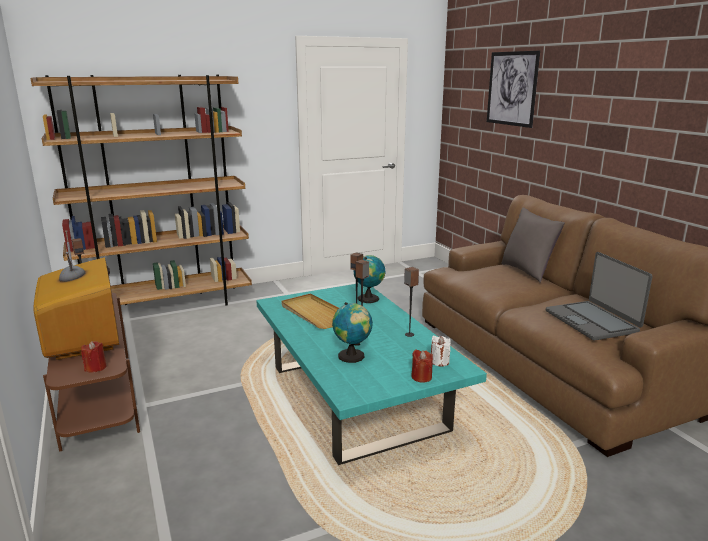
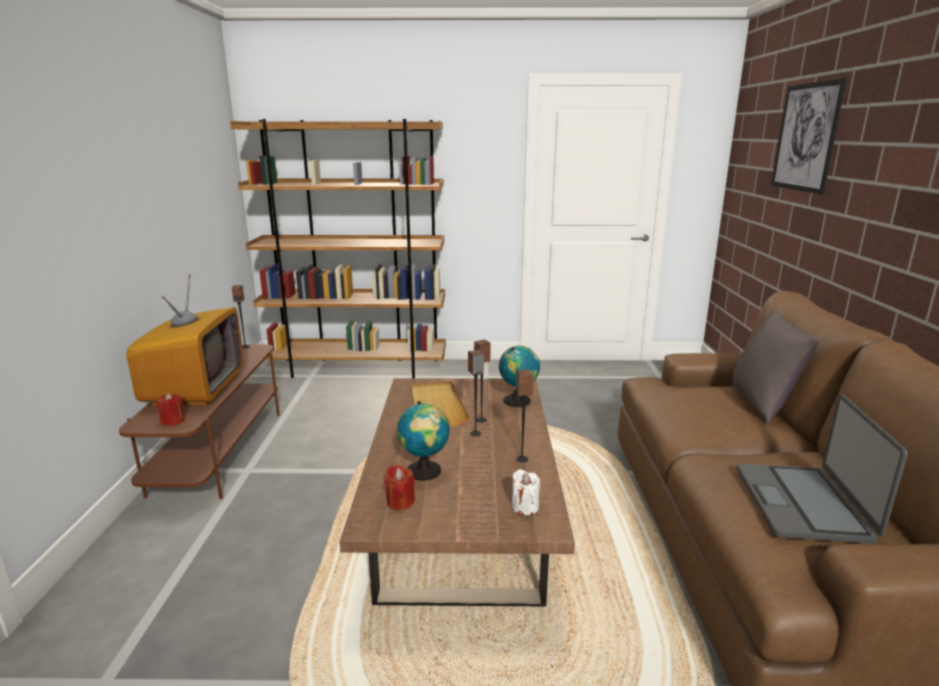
camera: 25 degrees right, 0 degrees up
turquoise coffee table [256,283,487,465] -> brown coffee table [339,378,575,606]
red candle [411,349,433,383] -> red candle moved to [385,464,415,510]

